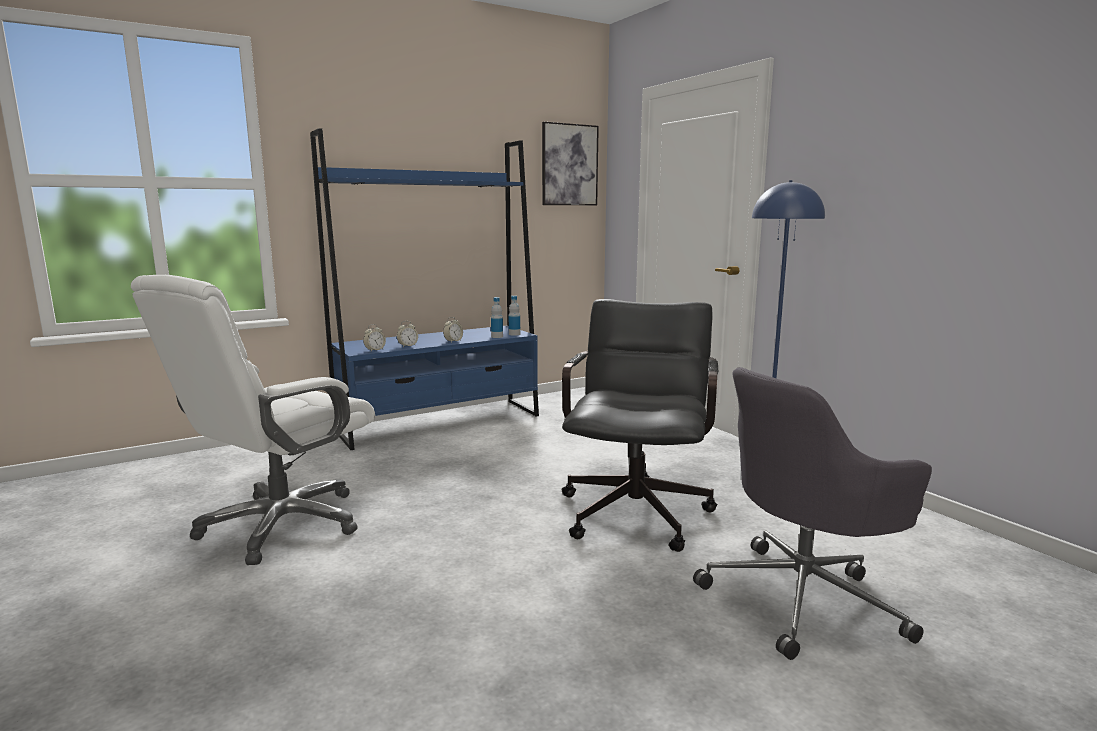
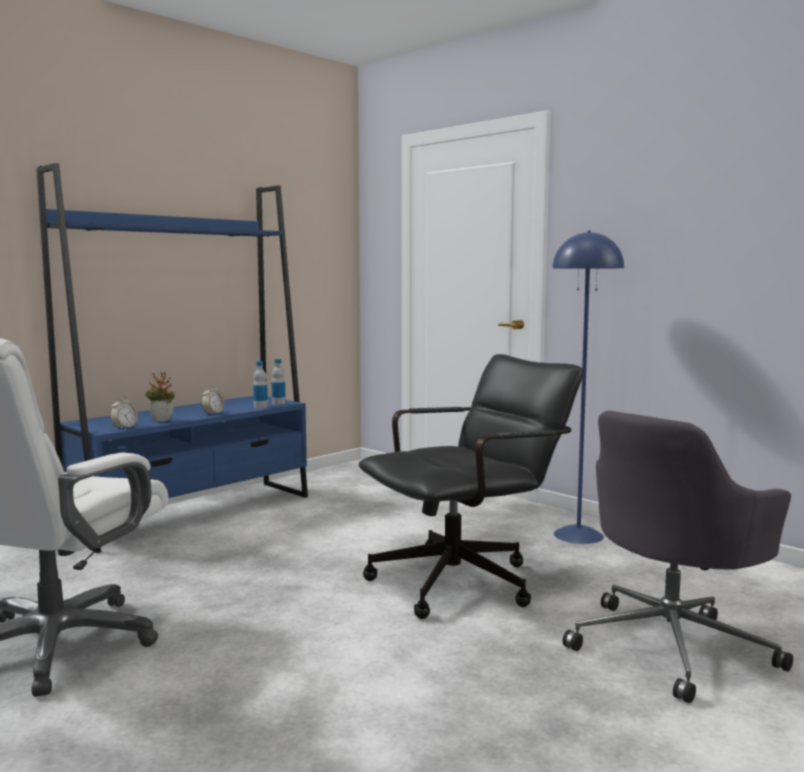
camera: 15 degrees left, 5 degrees down
alarm clock [397,321,418,347] -> potted plant [145,372,175,422]
picture [542,122,599,205] -> none
black office chair [561,299,718,552] -> black office chair turned 60 degrees clockwise [359,354,583,619]

